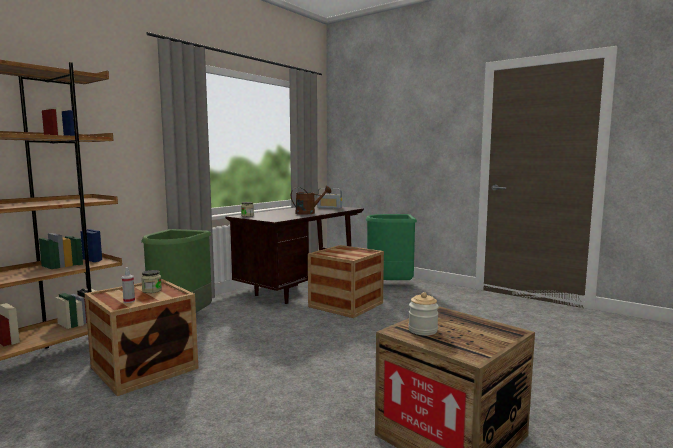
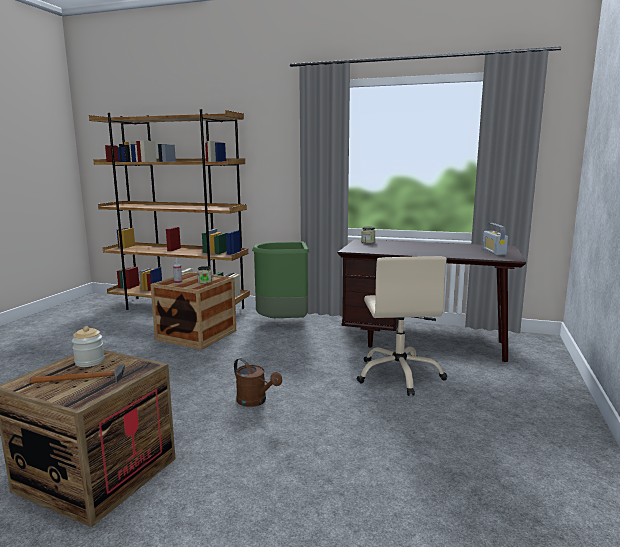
camera: 70 degrees right, 5 degrees up
brown watering can [291,186,331,215] -> brown watering can moved to [234,358,282,407]
crate [308,245,384,318] -> beige office chair [357,256,447,396]
green trash can [366,214,417,280] -> none
none -> hammer [30,364,125,384]

